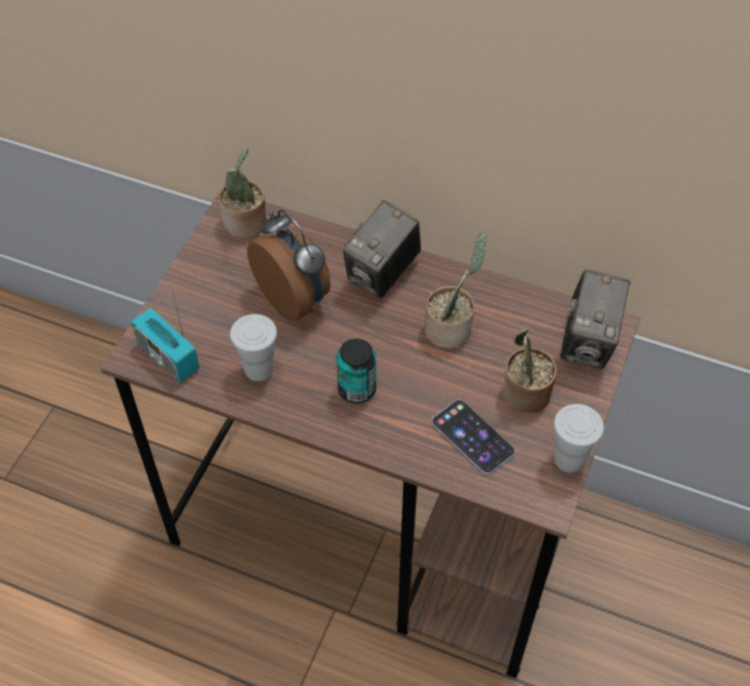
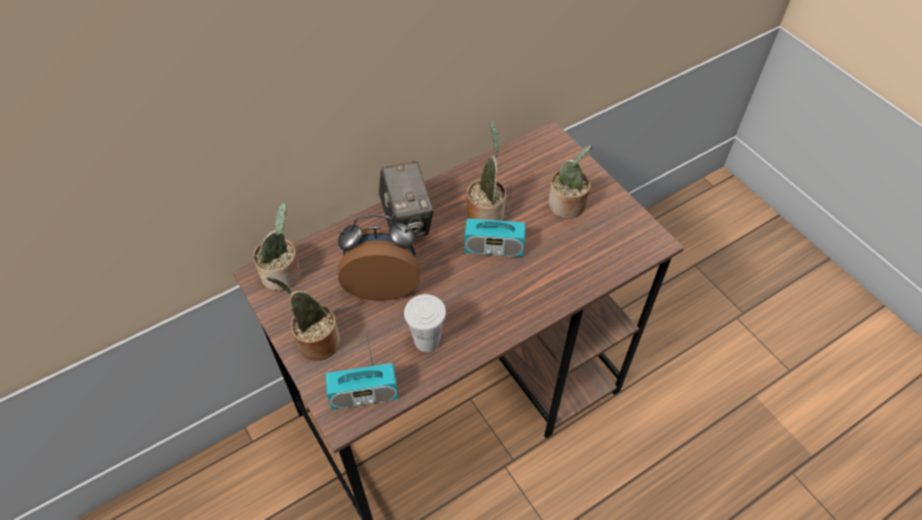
camera: 55 degrees left, 0 degrees up
can [336,339,376,403] -> none
phone [432,400,515,475] -> none
white cup [554,404,604,472] -> none
camera [560,270,631,369] -> none
none -> potted plant [266,277,340,361]
none -> radio [464,185,526,257]

